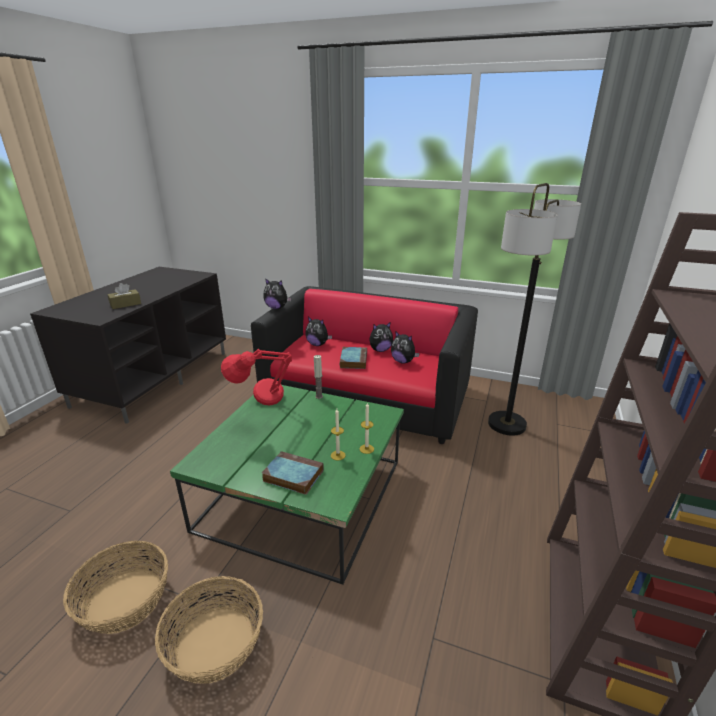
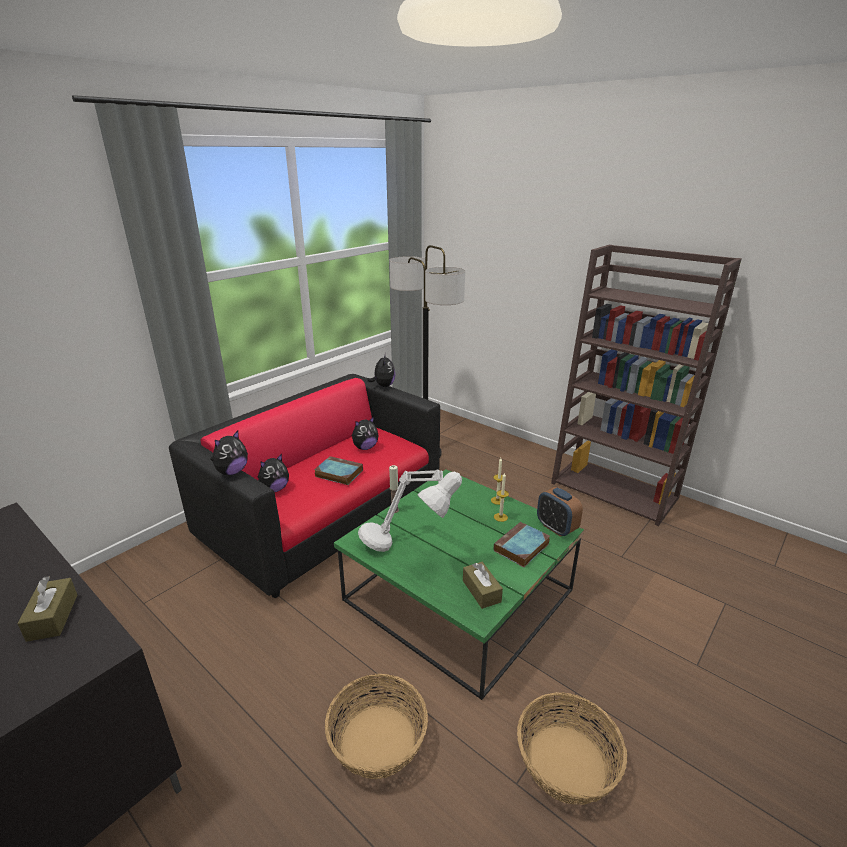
camera: 70 degrees left, 0 degrees up
basket [155,576,263,684] -> basket moved to [325,674,428,779]
red table lamp [221,349,292,405] -> grey table lamp [358,470,462,552]
plush toy [369,323,393,352] -> plush toy moved to [367,353,396,387]
none -> brown tissue box [463,562,503,609]
none -> alarm clock [537,487,583,537]

